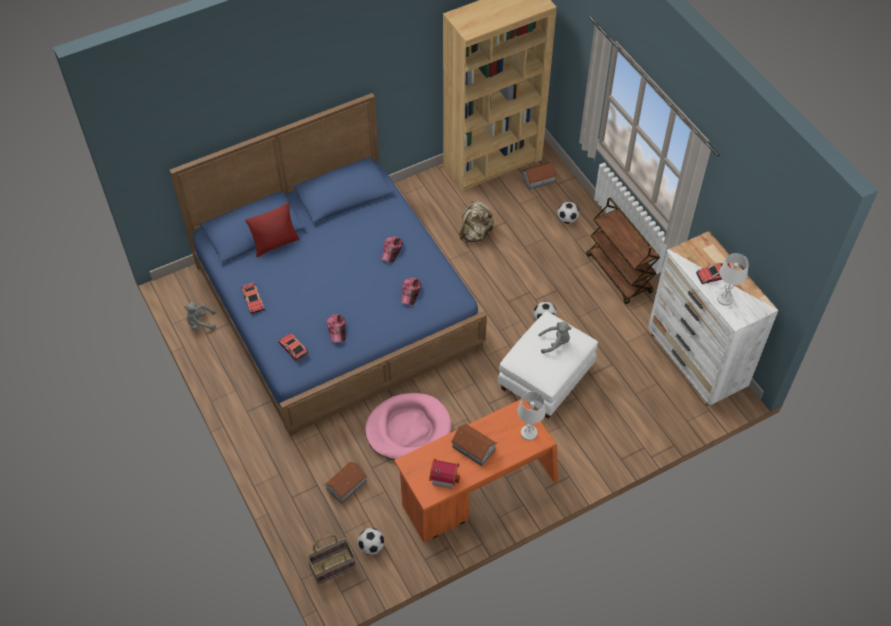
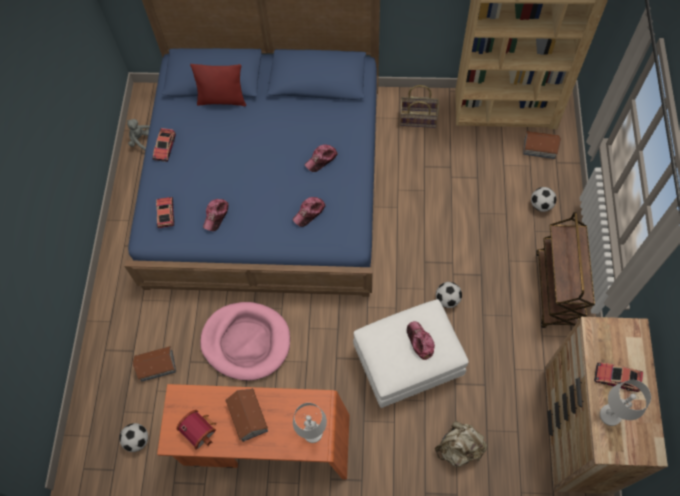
camera: 35 degrees right, 10 degrees up
basket [307,534,356,584] -> basket moved to [400,85,439,128]
beige backpack [459,201,494,243] -> beige backpack moved to [435,421,487,467]
grey plush toy [538,322,571,354] -> cap [407,321,435,360]
white dresser [648,231,778,406] -> brown dresser [545,317,668,494]

